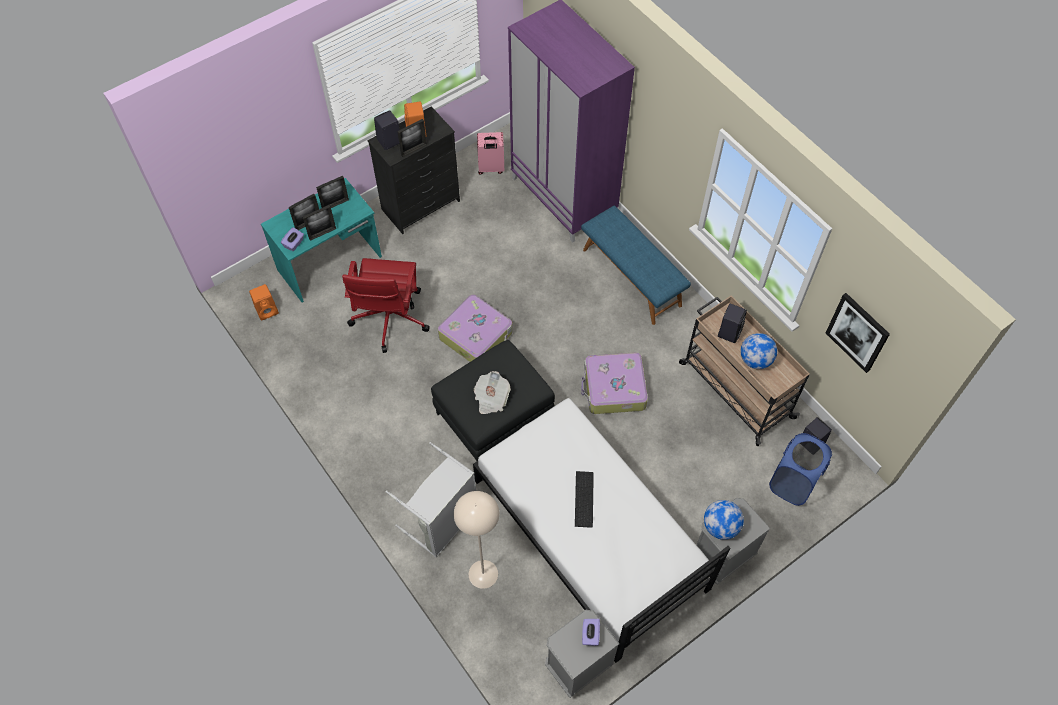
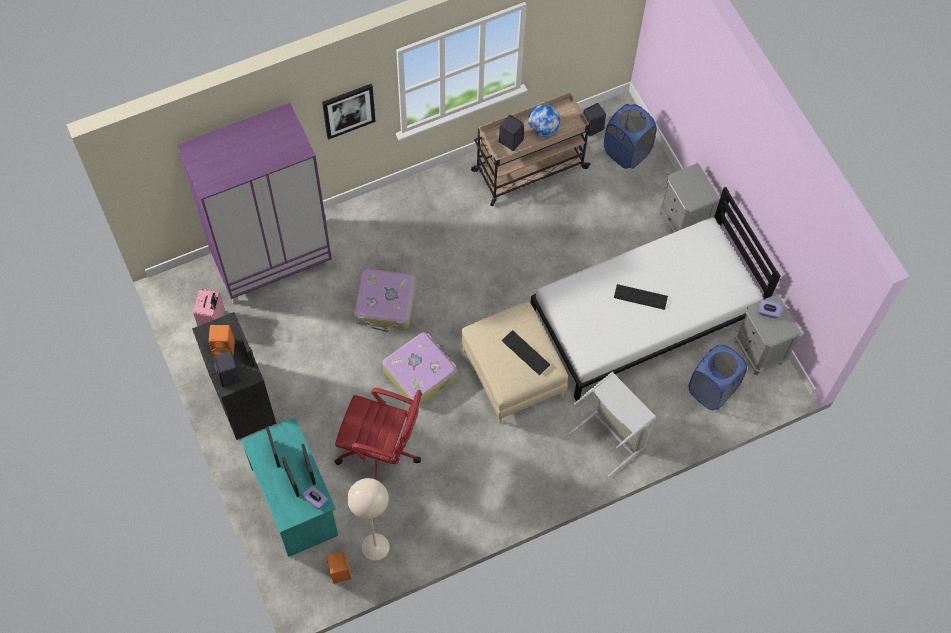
camera: 80 degrees left, 5 degrees up
black ottoman [431,340,555,461] -> beige ottoman [461,302,568,424]
beige floor lamp [454,491,500,589] -> beige floor lamp moved to [347,478,389,560]
newspaper [474,371,511,414] -> keyboard [502,330,550,375]
blue bench [581,206,691,325] -> none
suitcase [581,352,648,414] -> suitcase moved to [354,269,415,332]
globe [704,500,744,540] -> none
picture [826,293,890,373] -> picture moved to [322,84,376,140]
none -> blue laundry basket [689,345,747,410]

